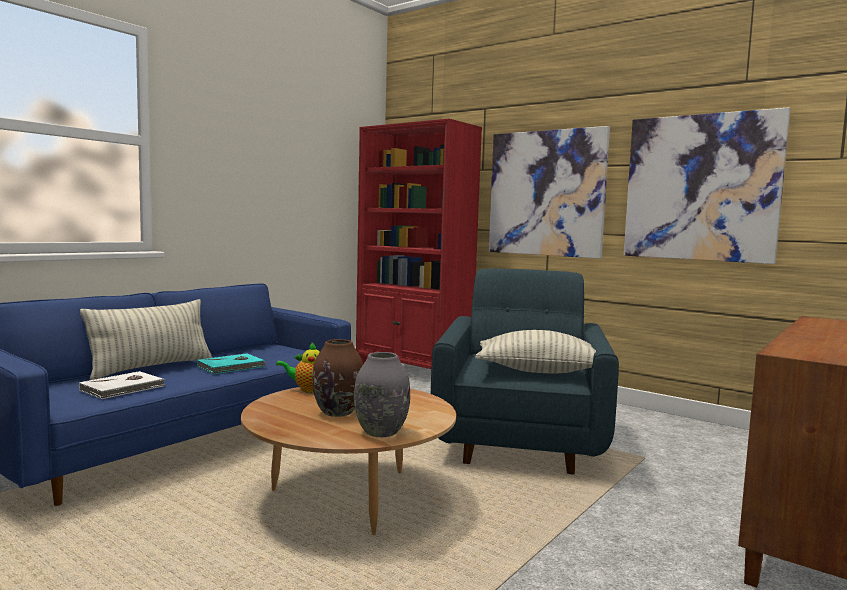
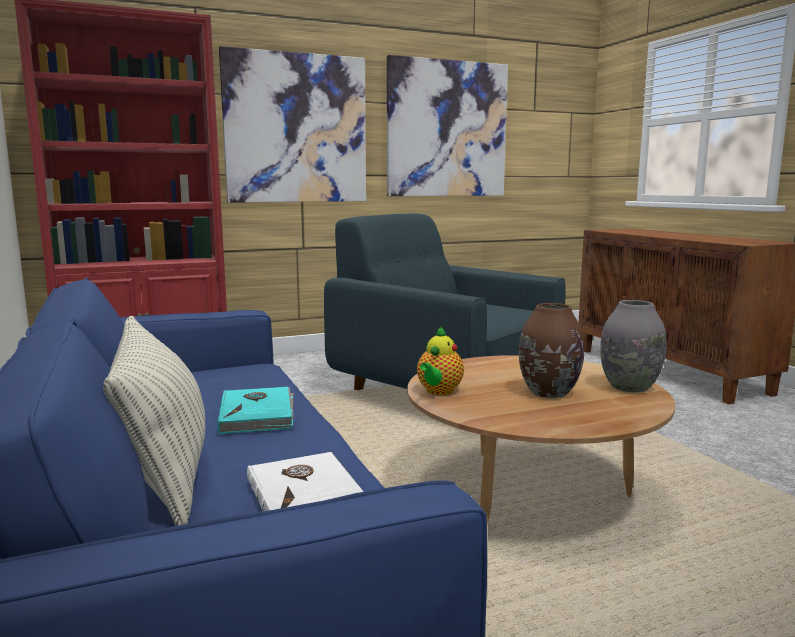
camera: 60 degrees left, 5 degrees up
pillow [475,330,596,373] -> none

